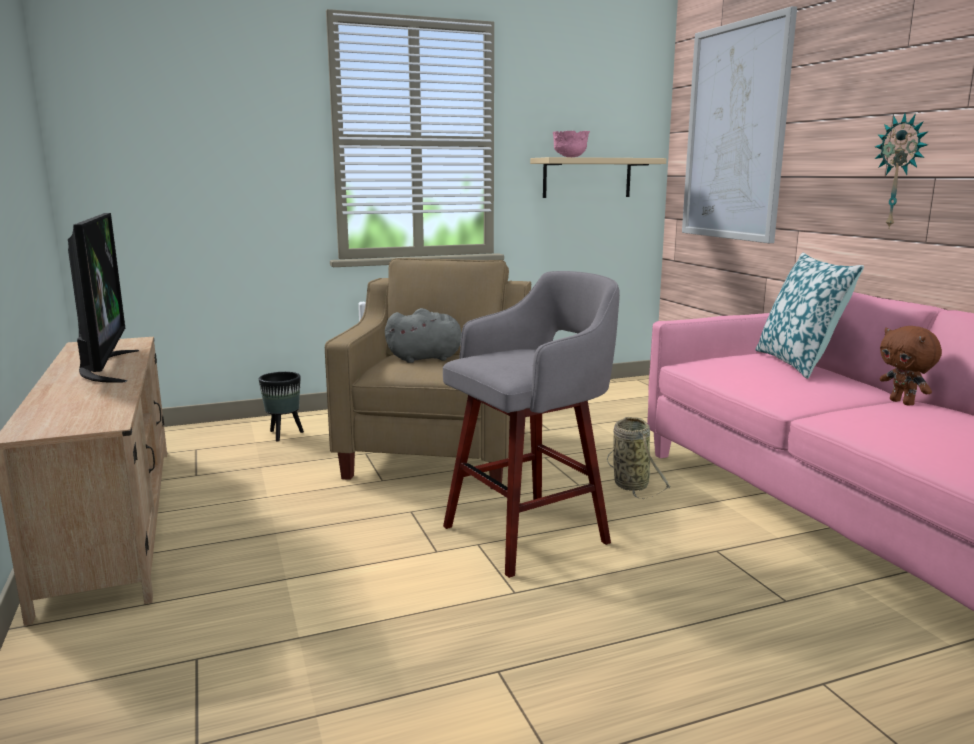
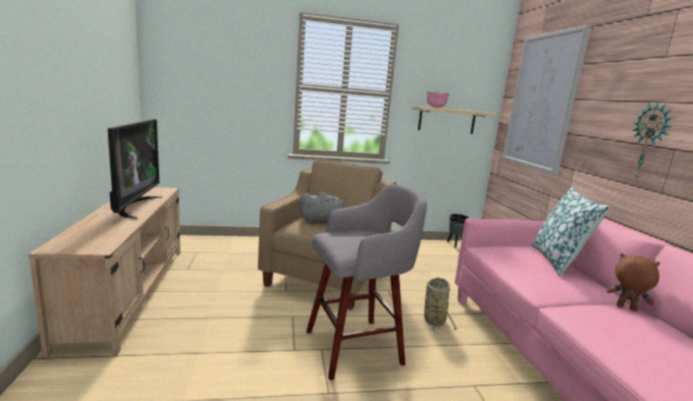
camera: 10 degrees right, 0 degrees up
black planter [259,372,304,442] -> black planter moved to [447,214,469,248]
brown plush toy [880,326,942,405] -> brown plush toy turned 135 degrees clockwise [607,253,660,311]

